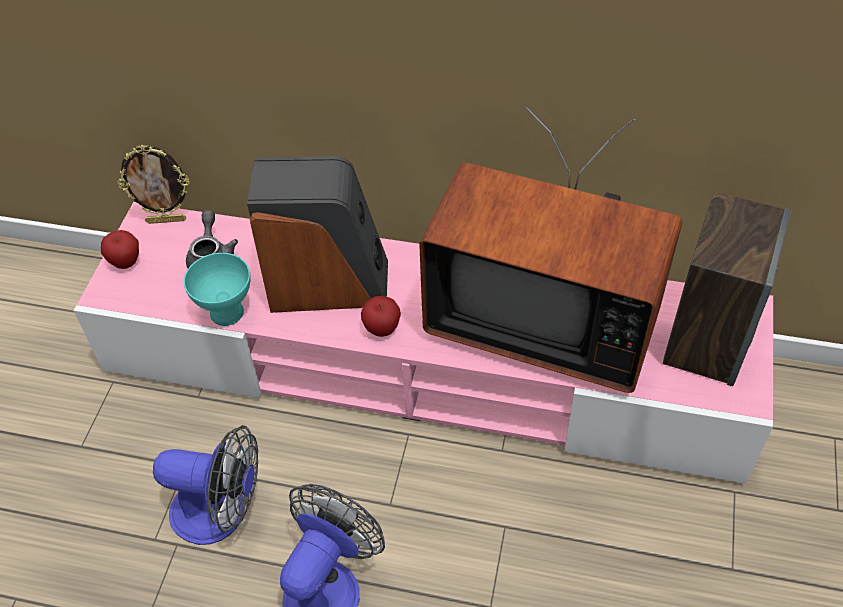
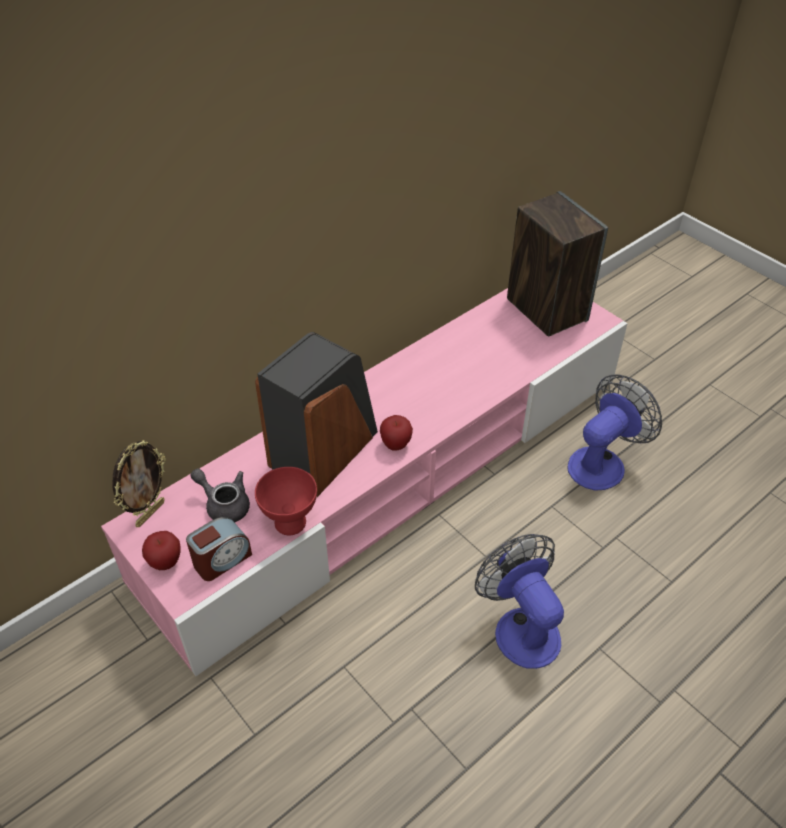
camera: 55 degrees left, 5 degrees down
fan [153,425,258,545] -> fan moved to [567,375,662,491]
turquoise bowl [184,253,251,326] -> red bowl [255,467,317,535]
television [419,107,682,393] -> none
none -> alarm clock [186,517,252,581]

